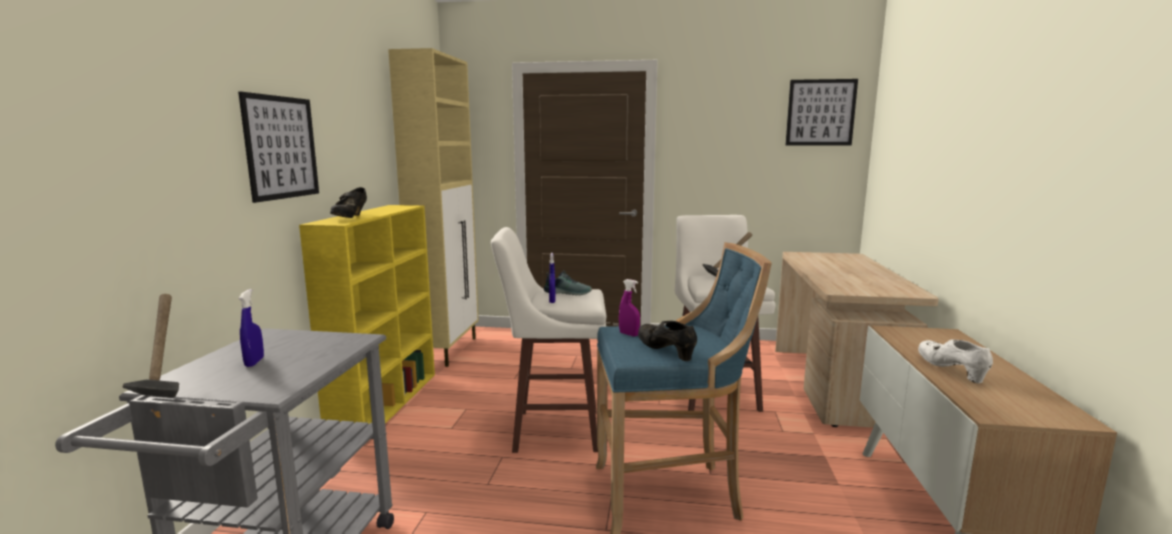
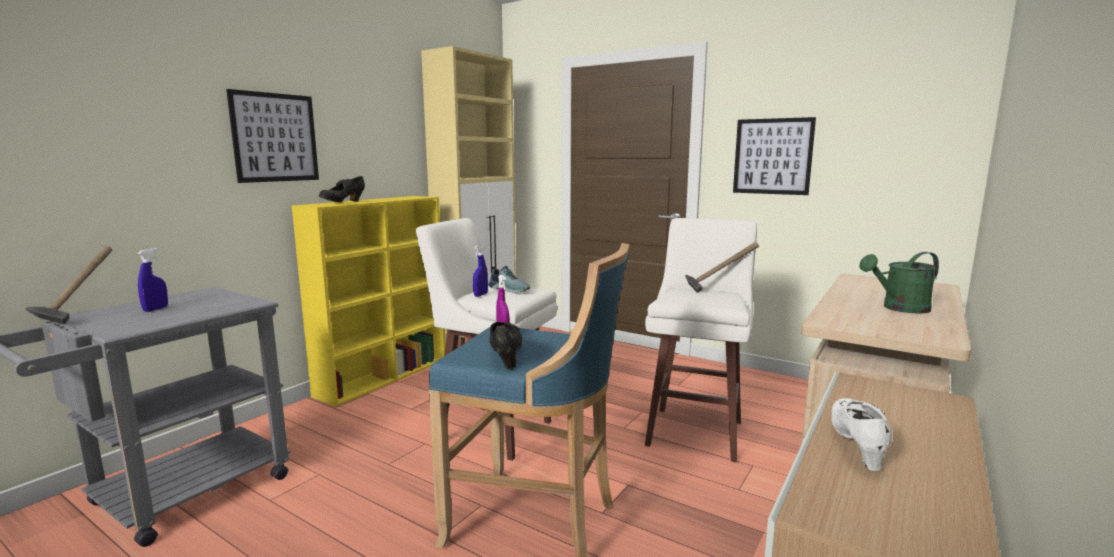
camera: 25 degrees right, 0 degrees up
picture [786,79,858,145] -> picture moved to [733,117,816,195]
none -> green watering can [859,252,939,314]

